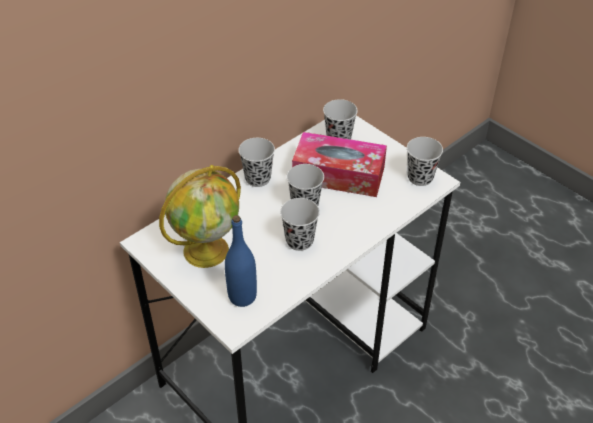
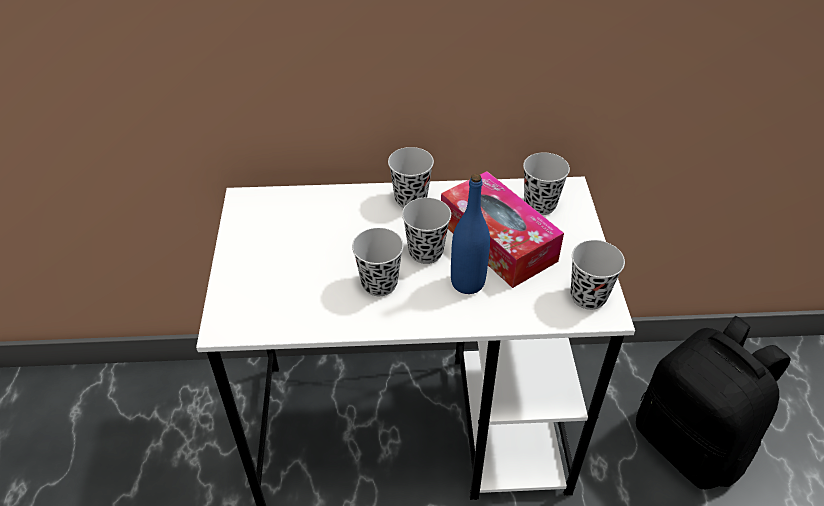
camera: 40 degrees right, 0 degrees up
globe [159,165,241,268] -> none
blue bottle [225,215,257,307] -> blue bottle moved to [451,174,490,294]
none -> black backpack [636,316,791,489]

